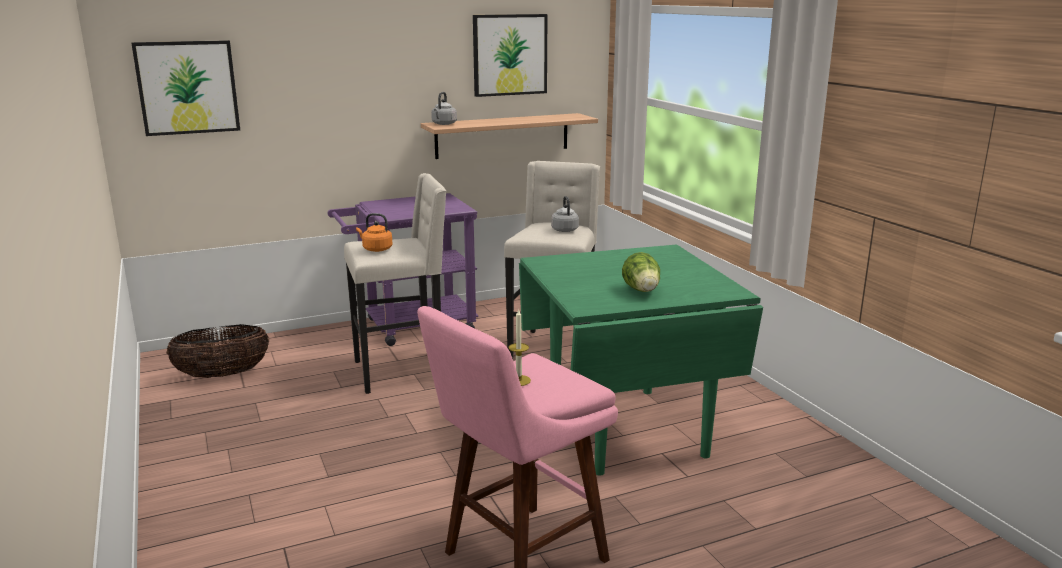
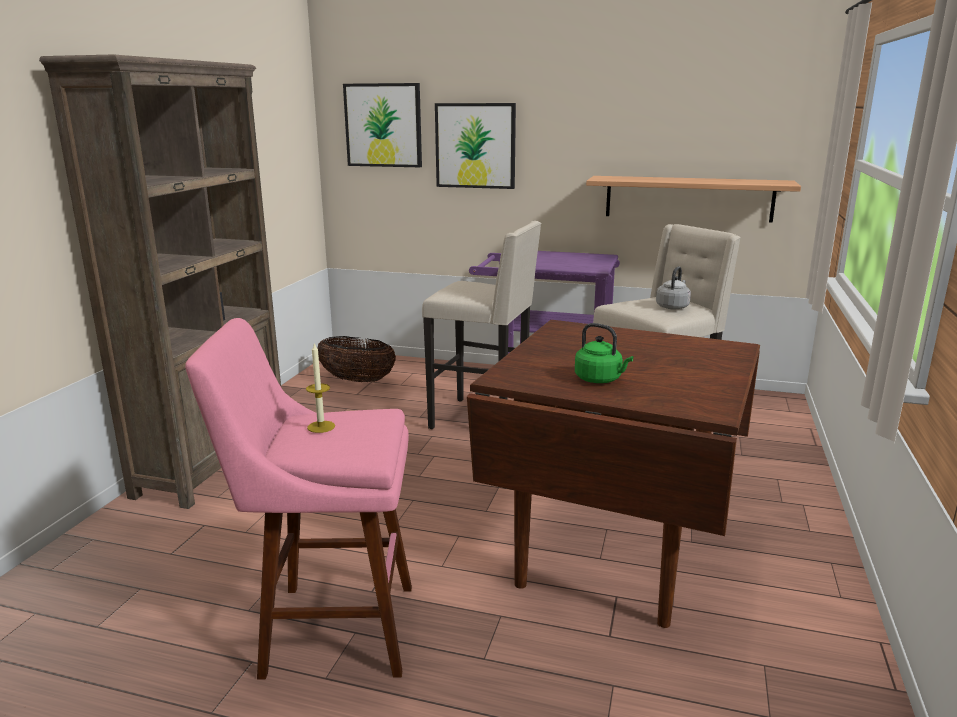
camera: 40 degrees right, 0 degrees up
orange kettle [356,213,392,252] -> none
grey kettle [431,92,457,125] -> none
picture [473,14,548,97] -> picture moved to [435,103,516,189]
green dining table [519,245,763,476] -> brown dining table [467,320,760,628]
lettuce [622,252,660,292] -> green kettle [575,323,633,383]
none -> brown bookcase [39,54,281,509]

